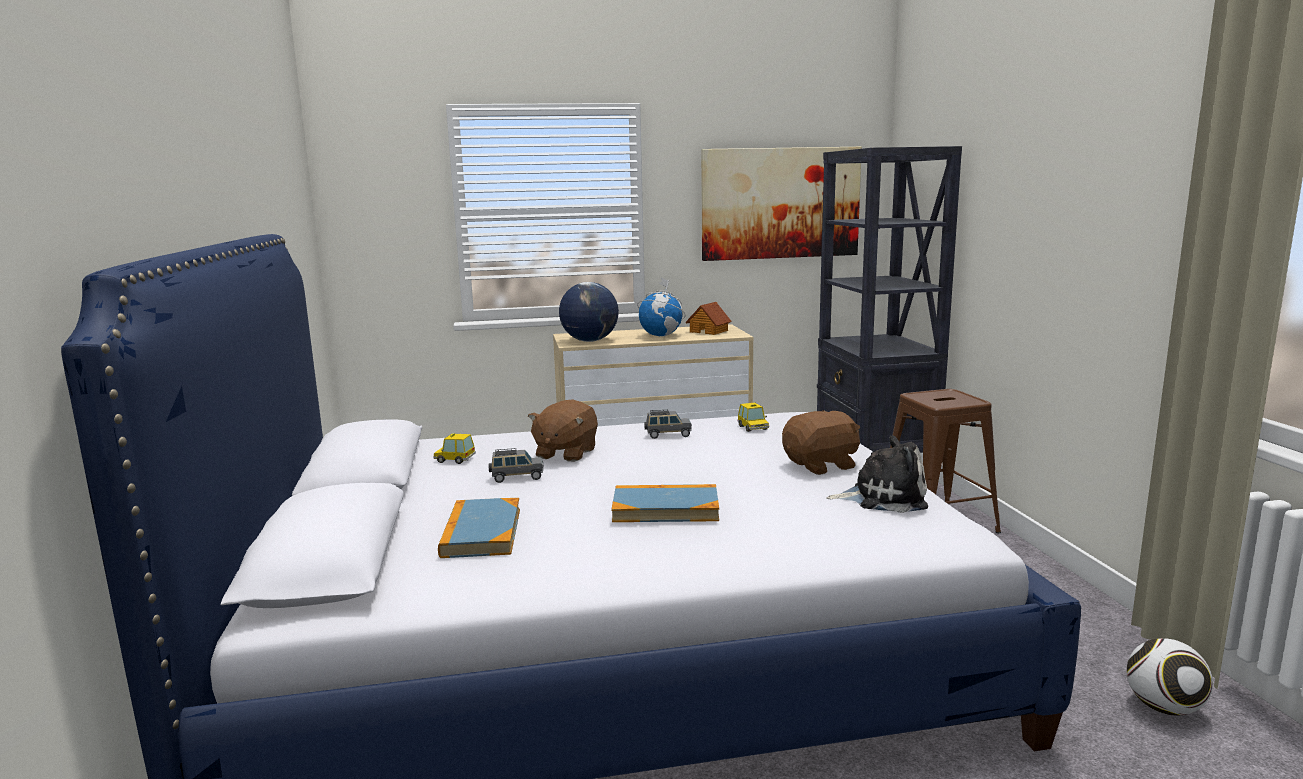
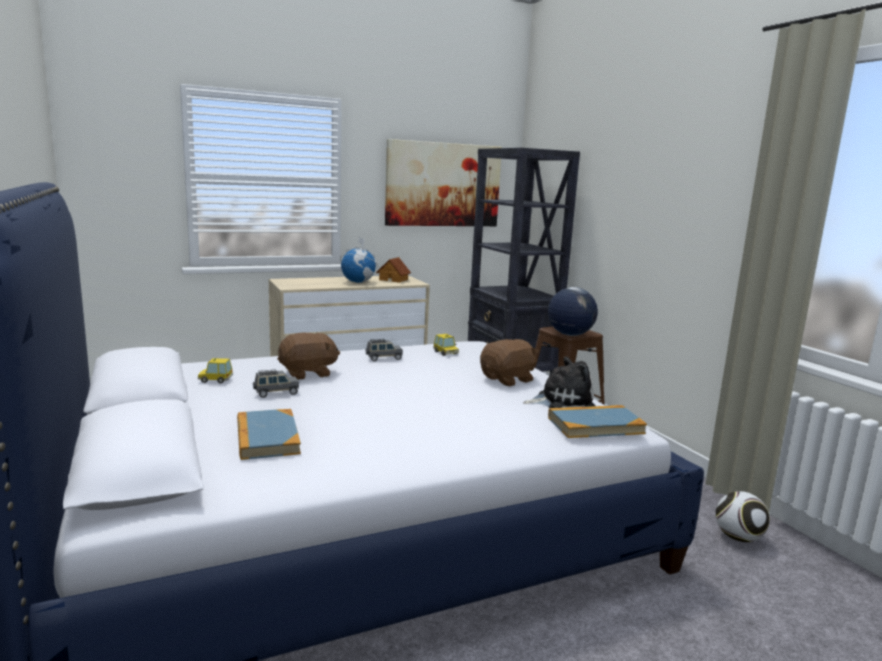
camera: 15 degrees left, 0 degrees up
brown plush toy [528,399,598,462] -> brown plush toy turned 120 degrees counterclockwise [277,333,340,380]
globe [559,282,619,342] -> globe moved to [548,287,598,336]
book [611,484,719,522] -> book moved to [548,405,647,438]

